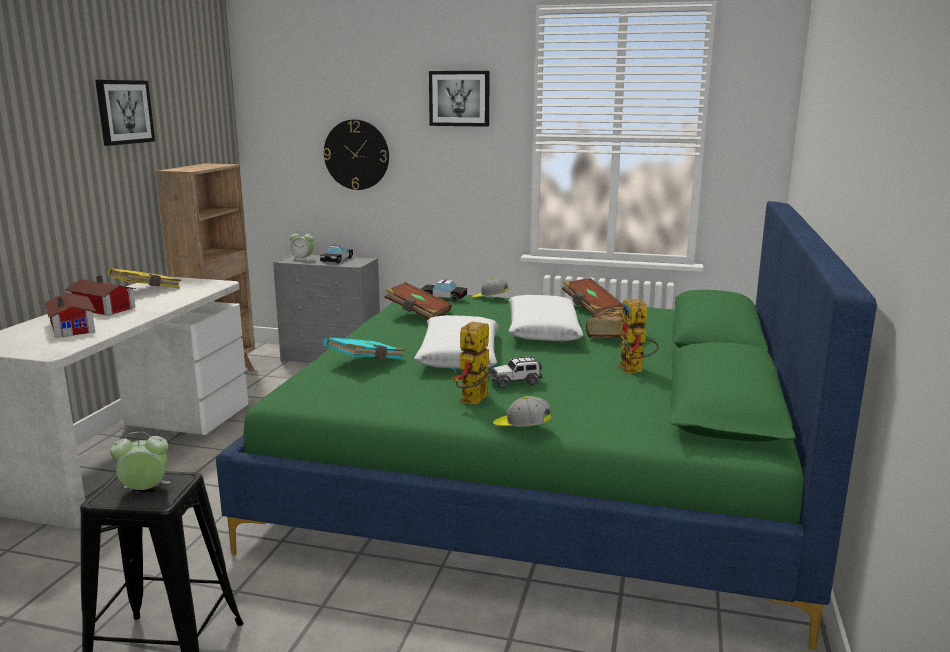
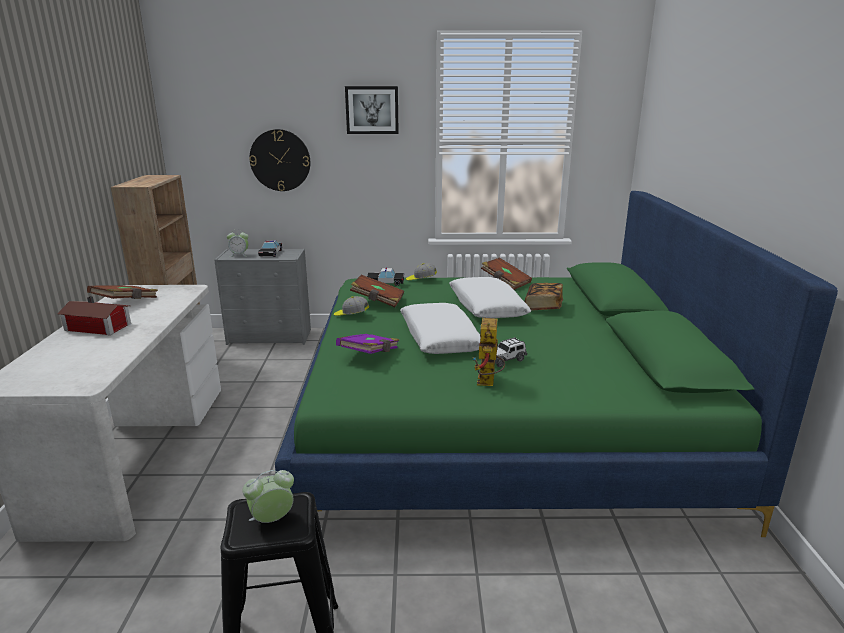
camera: 15 degrees left, 5 degrees up
toy house [44,292,96,338] -> none
picture [95,80,155,146] -> none
yellow book [108,268,181,289] -> brown book [87,285,158,299]
turquoise book [323,337,405,360] -> purple book [336,334,399,354]
cap [493,396,553,427] -> cap moved to [334,296,369,316]
toy robot [618,299,659,373] -> none

